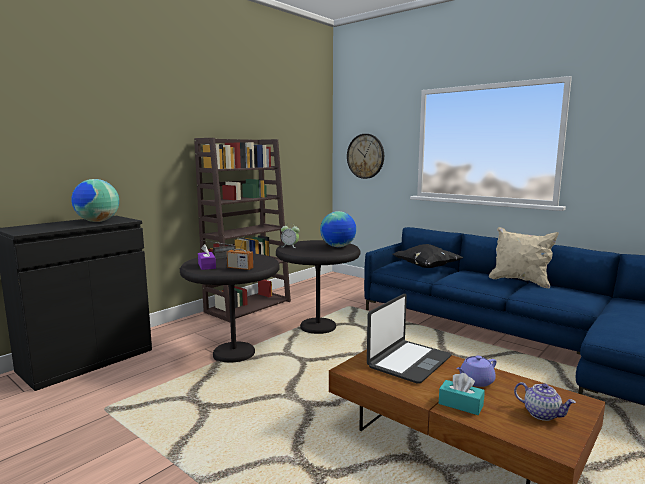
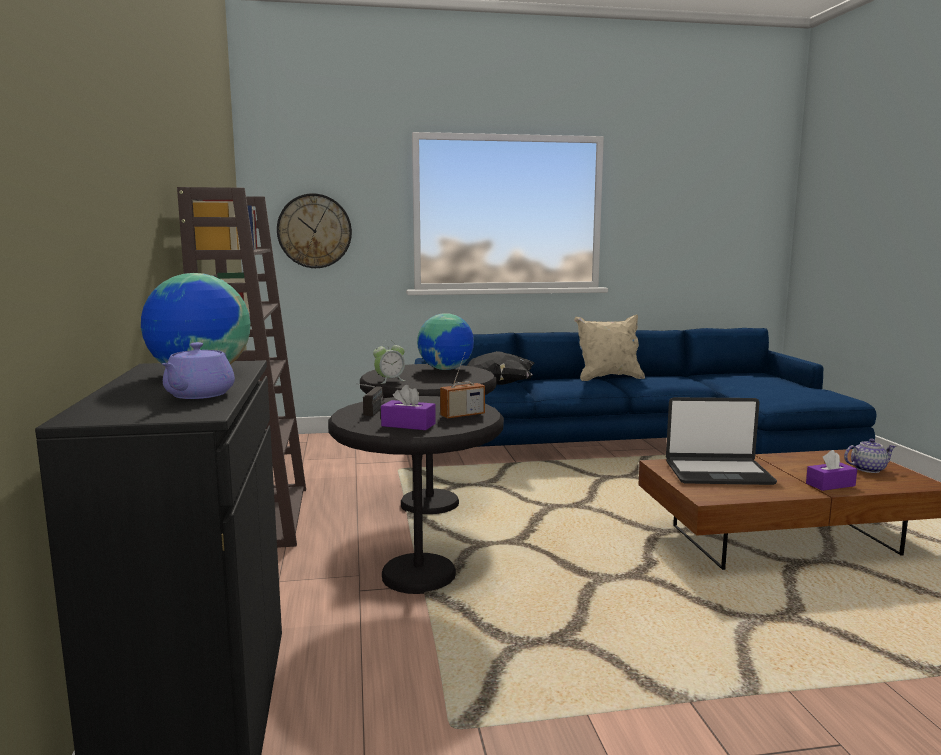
camera: 50 degrees left, 0 degrees up
laptop [367,294,451,384] -> laptop turned 105 degrees clockwise [666,397,777,485]
turquoise tissue box [439,373,485,415] -> purple tissue box [806,450,857,491]
purple teapot [457,356,496,387] -> purple teapot moved to [162,342,235,399]

